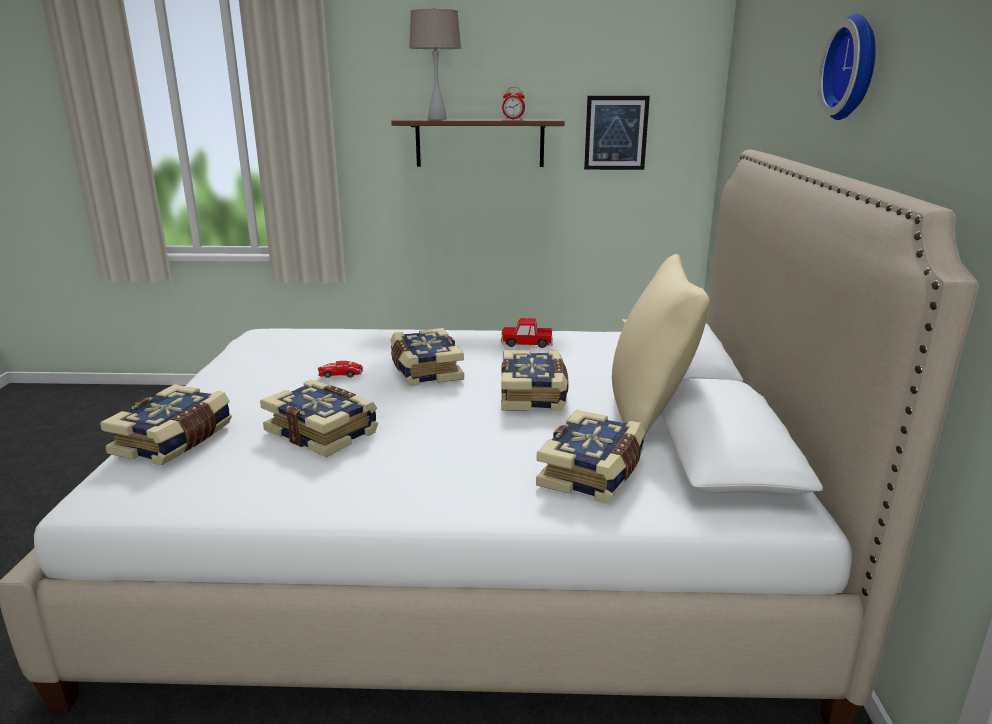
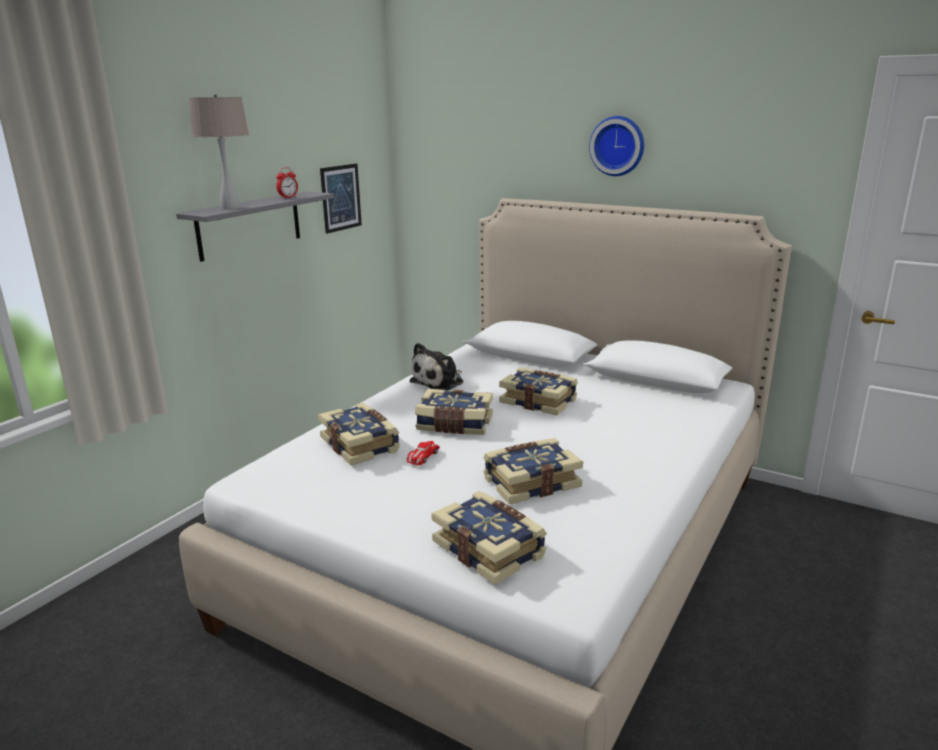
camera: 60 degrees left, 0 degrees up
brown shelf [391,118,565,167] -> grey shelf [176,191,334,262]
toy car [501,318,553,348] -> plush toy [409,343,463,391]
book [536,410,645,504] -> book moved to [318,403,400,465]
beige pillow [612,254,710,438] -> none

